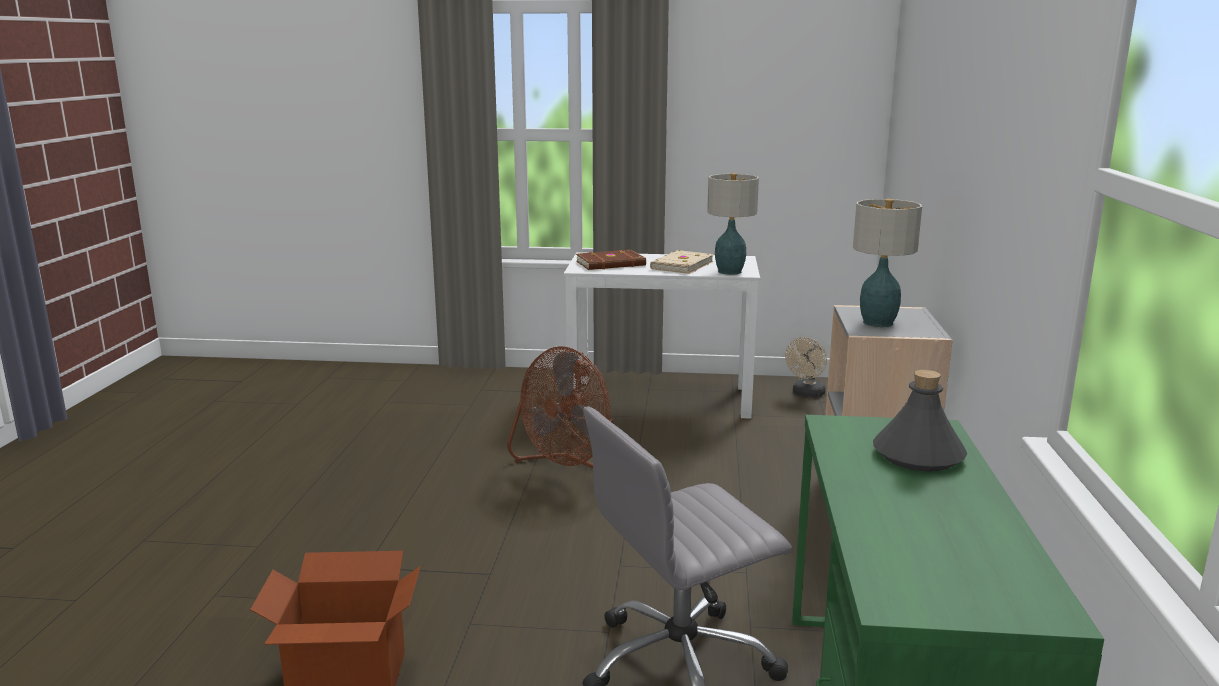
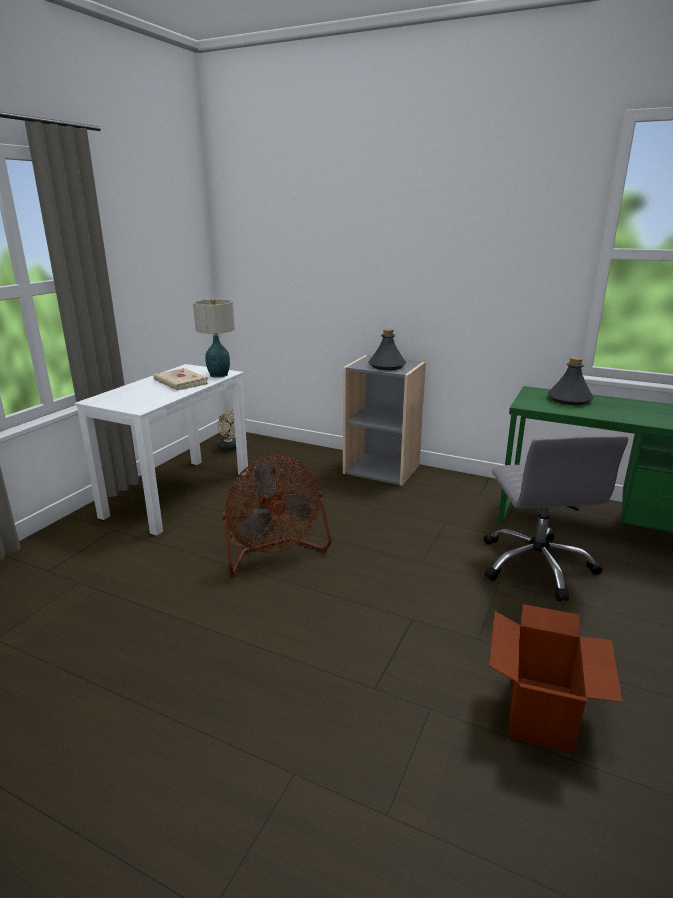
camera: 70 degrees left, 5 degrees up
brown book [576,250,646,270] -> none
table lamp [853,199,922,327] -> grey bottle [369,329,406,370]

